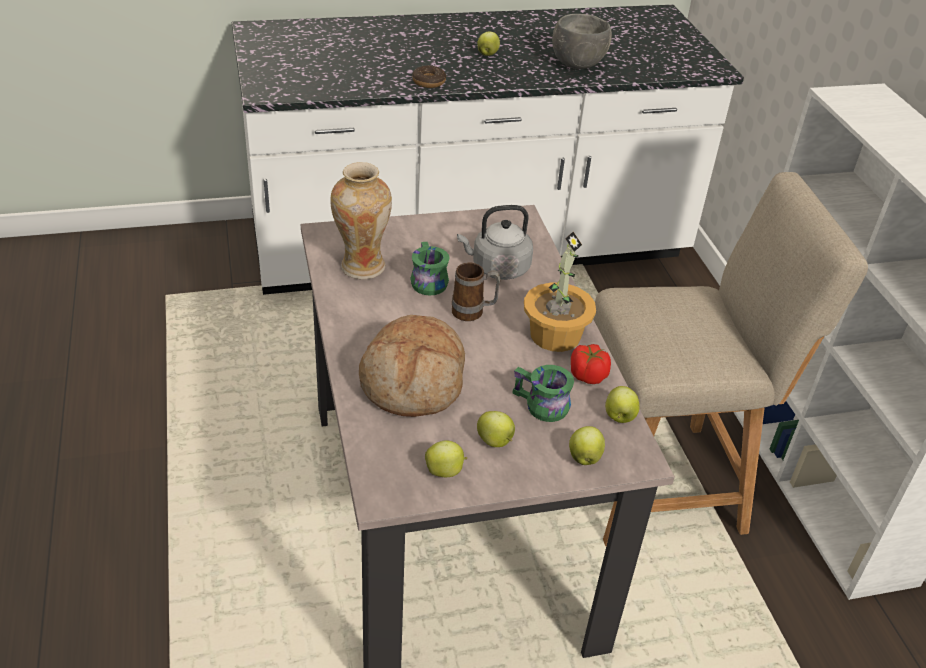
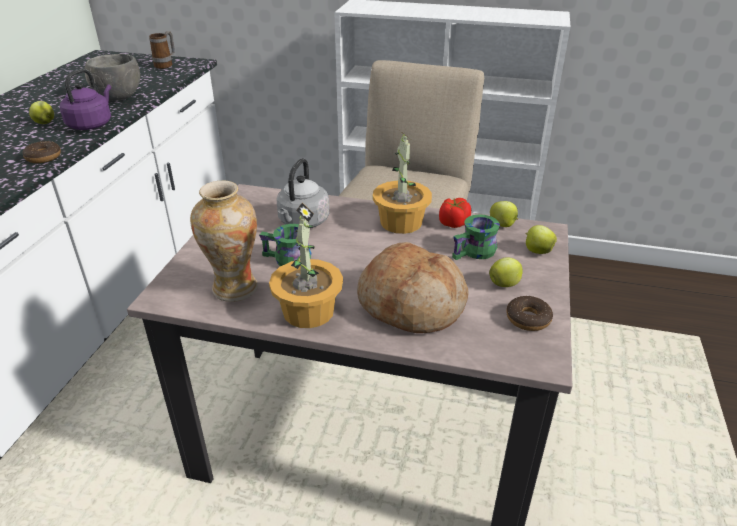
camera: 60 degrees left, 5 degrees down
apple [425,441,468,477] -> donut [506,295,553,331]
mug [452,263,501,321] -> mug moved to [149,31,175,69]
none -> purple kettle [60,69,111,130]
none -> potted plant [269,203,343,328]

